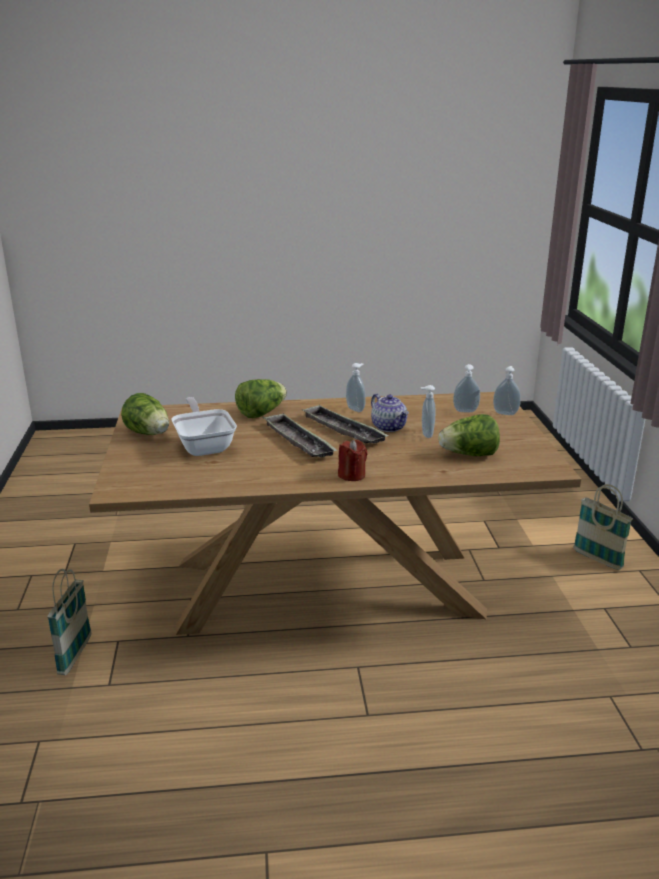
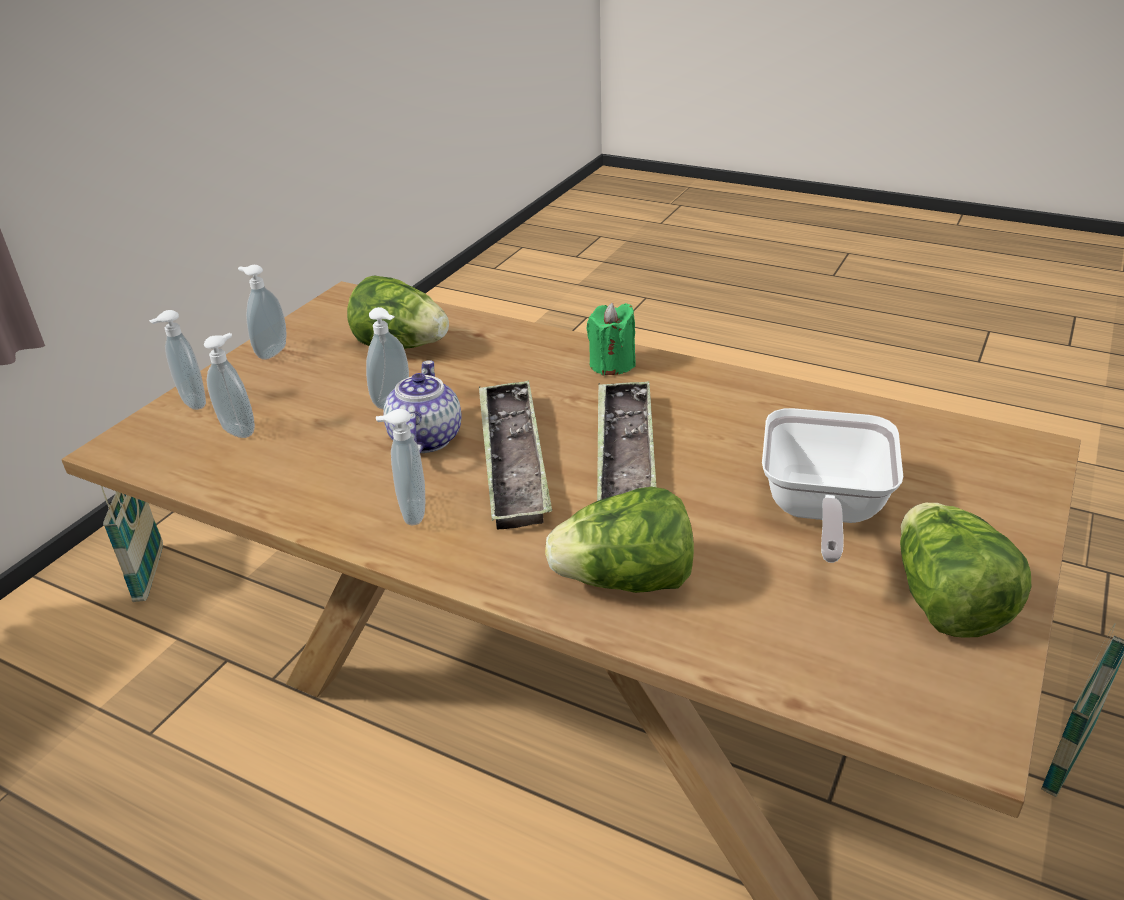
camera: 145 degrees left, 10 degrees up
red candle [338,440,367,481] -> green candle [586,303,636,375]
none -> soap dispenser [238,265,287,360]

